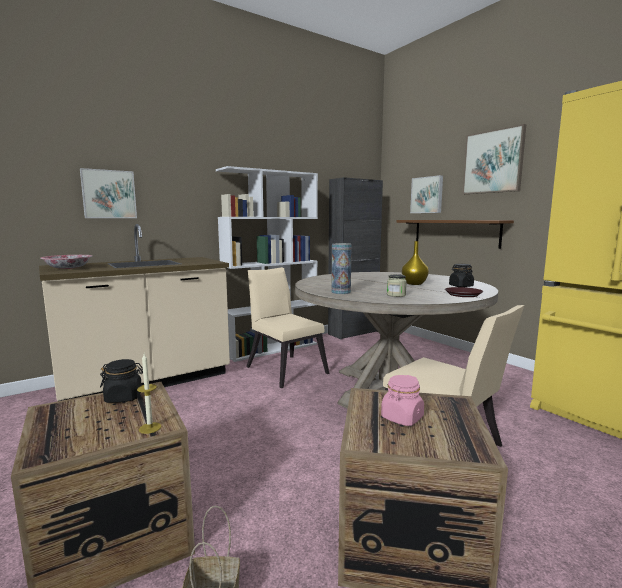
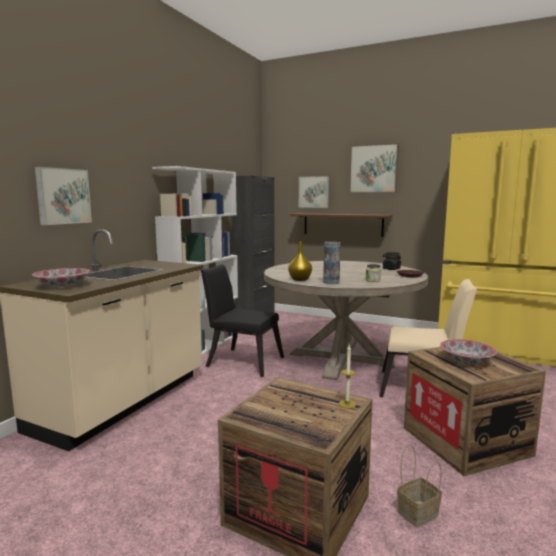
camera: 30 degrees left, 0 degrees up
black jar [100,359,143,403] -> none
beige chair [246,267,329,388] -> black chair [201,264,284,377]
pink jar [381,375,424,426] -> bowl [440,339,497,364]
yellow vase [402,241,429,285] -> yellow vase moved to [288,241,312,281]

